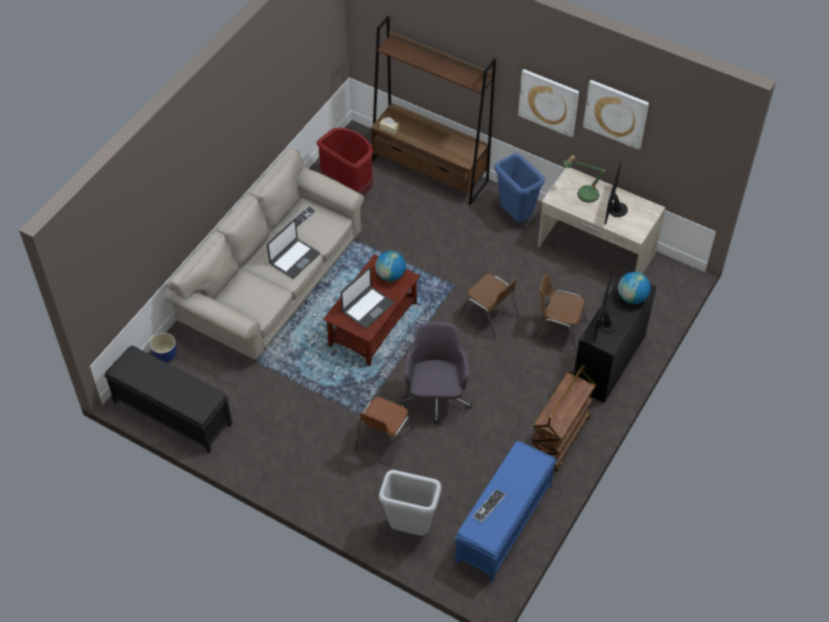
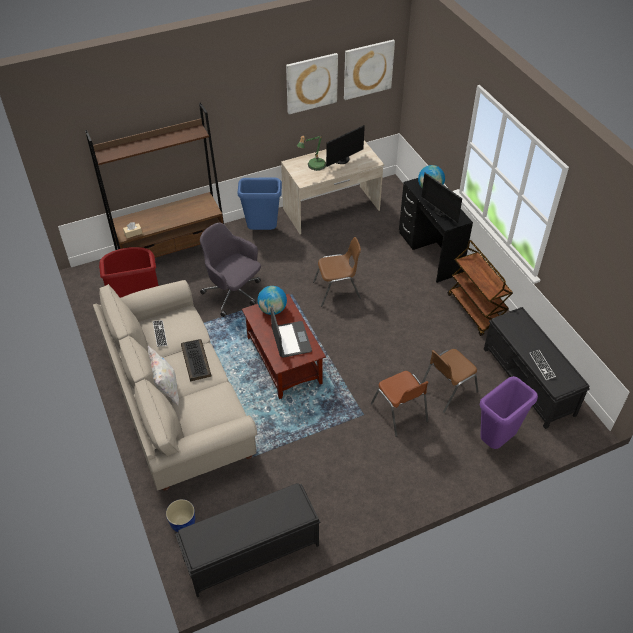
camera: 55 degrees left, 5 degrees down
laptop [267,219,320,279] -> keyboard [181,339,212,381]
grey trash can [379,470,441,536] -> purple trash can [480,376,538,449]
grey office chair [400,321,471,424] -> grey office chair moved to [200,223,261,317]
blue bench [455,441,557,582] -> black bench [484,307,590,429]
picture [518,69,579,138] -> picture moved to [344,40,395,100]
brown chair [532,273,587,351] -> brown chair moved to [421,349,478,413]
monitor [605,161,628,225] -> monitor turned 90 degrees counterclockwise [326,125,365,167]
none -> white pillow [148,346,179,406]

